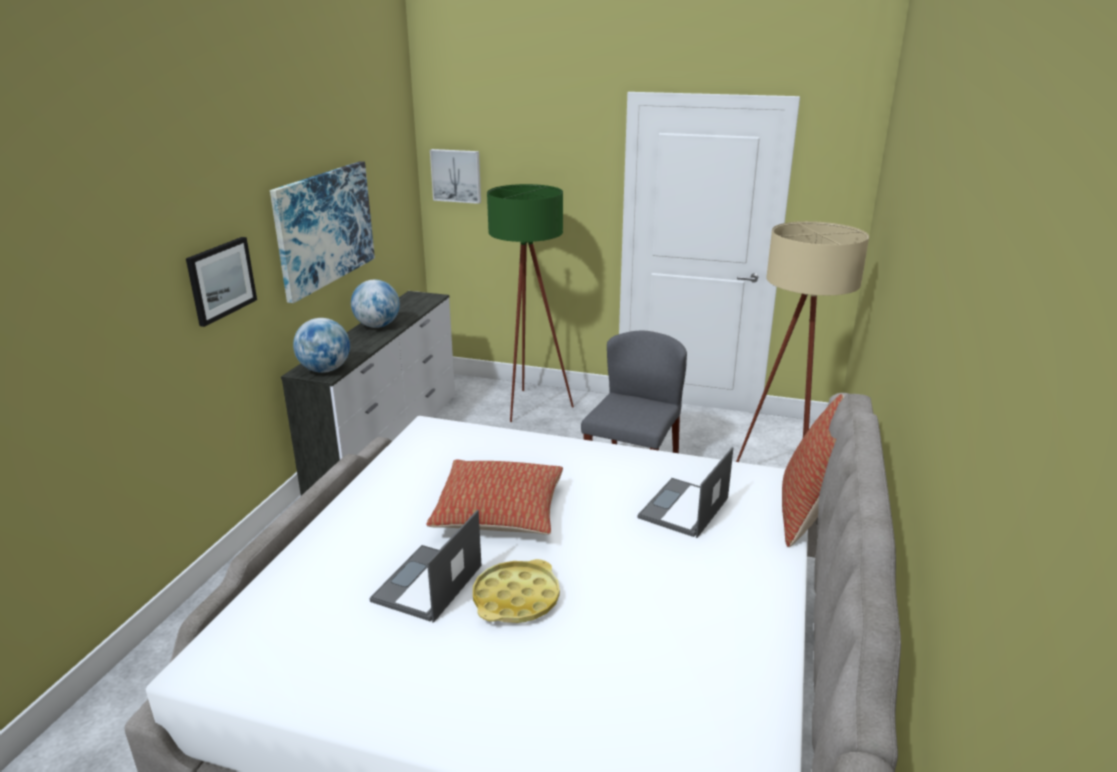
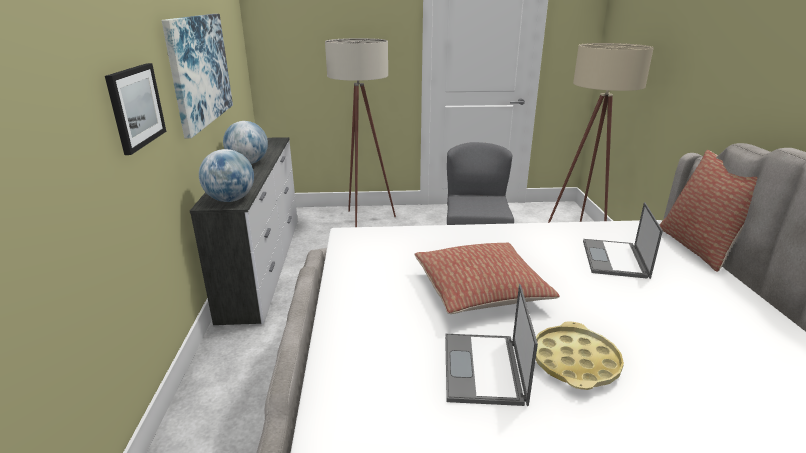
camera: 20 degrees left, 0 degrees up
picture [430,149,481,204] -> none
green floor lamp [487,184,574,422] -> beige floor lamp [325,38,396,227]

